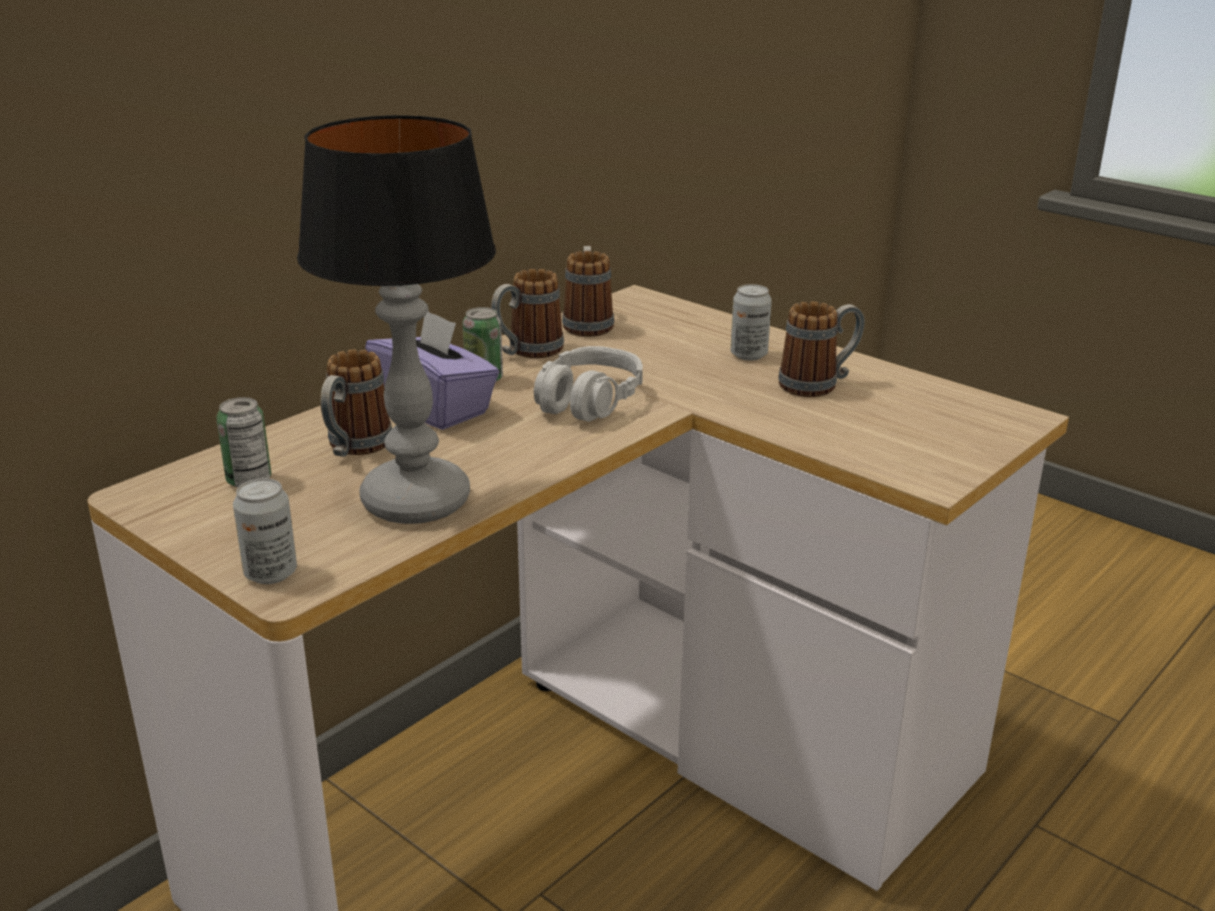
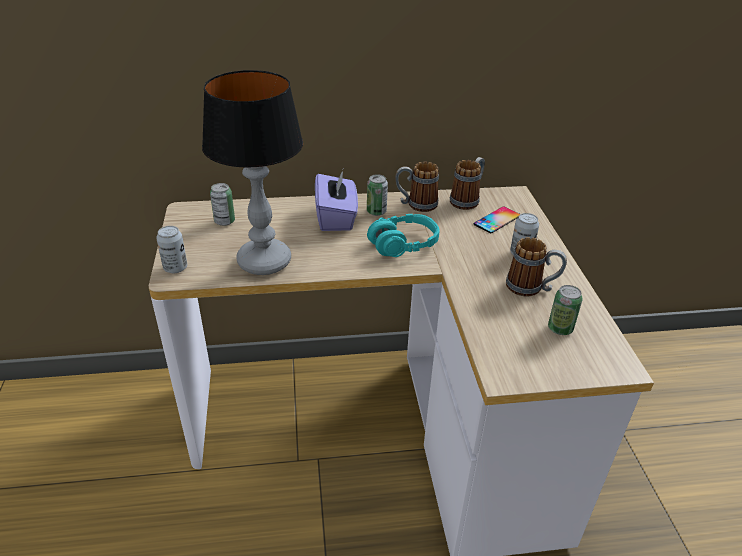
camera: 40 degrees right, 10 degrees up
mug [320,349,392,457] -> none
grey headphones [534,346,643,422] -> turquoise headphones [367,214,440,257]
none -> phone [474,206,520,233]
none -> can [548,285,583,335]

